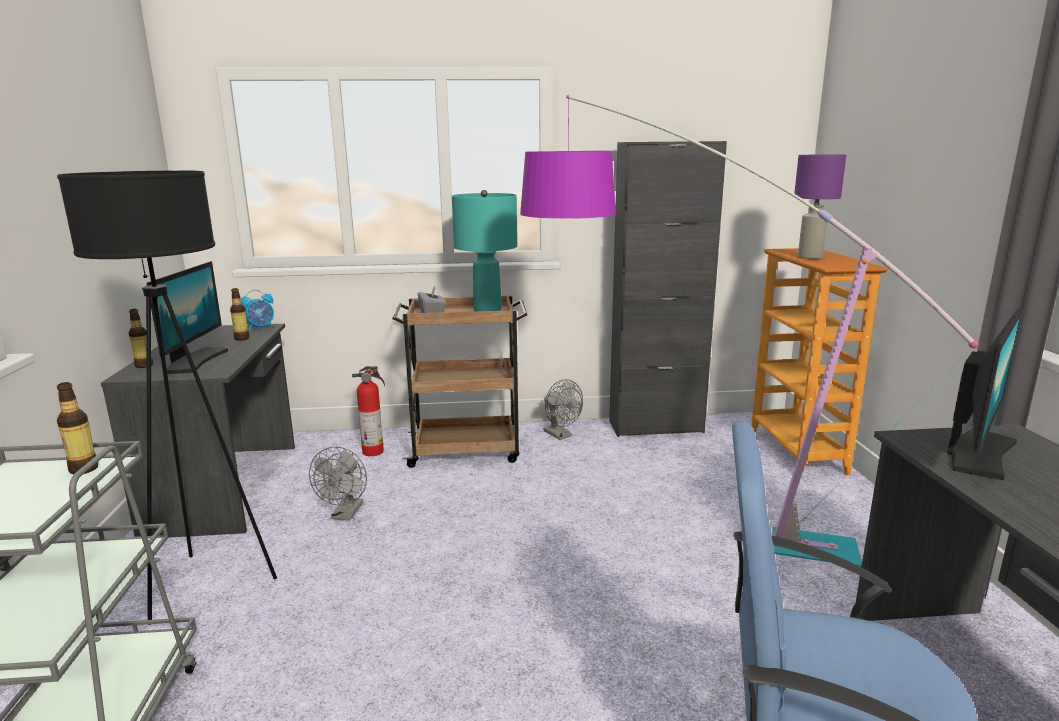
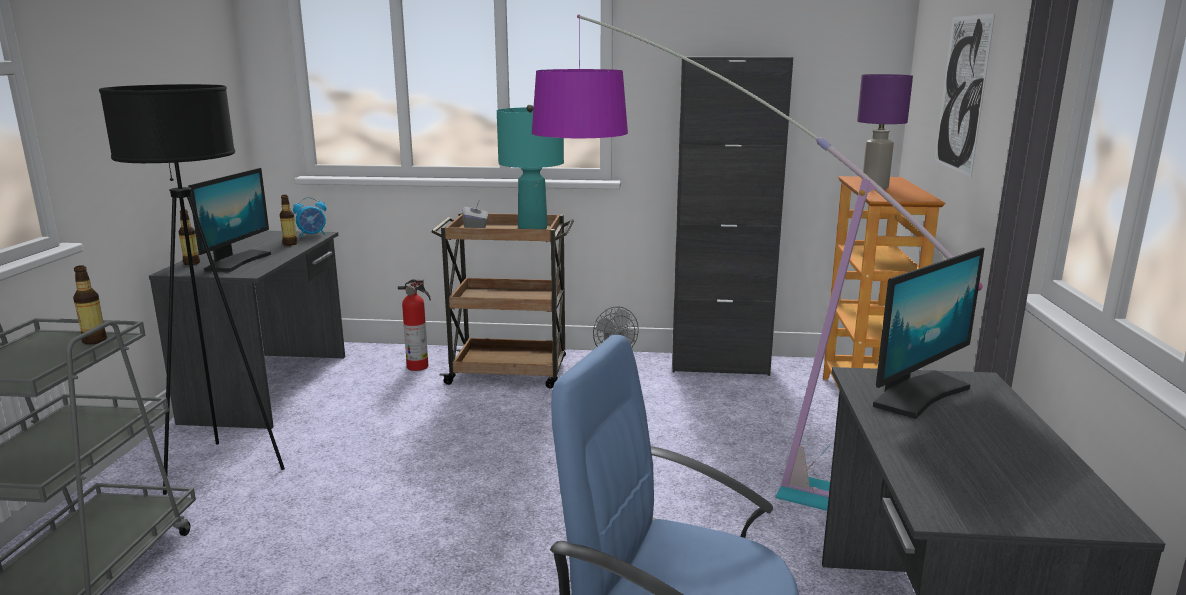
camera: 10 degrees right, 0 degrees up
grey fan [309,447,367,520] -> none
none -> picture [935,14,995,177]

